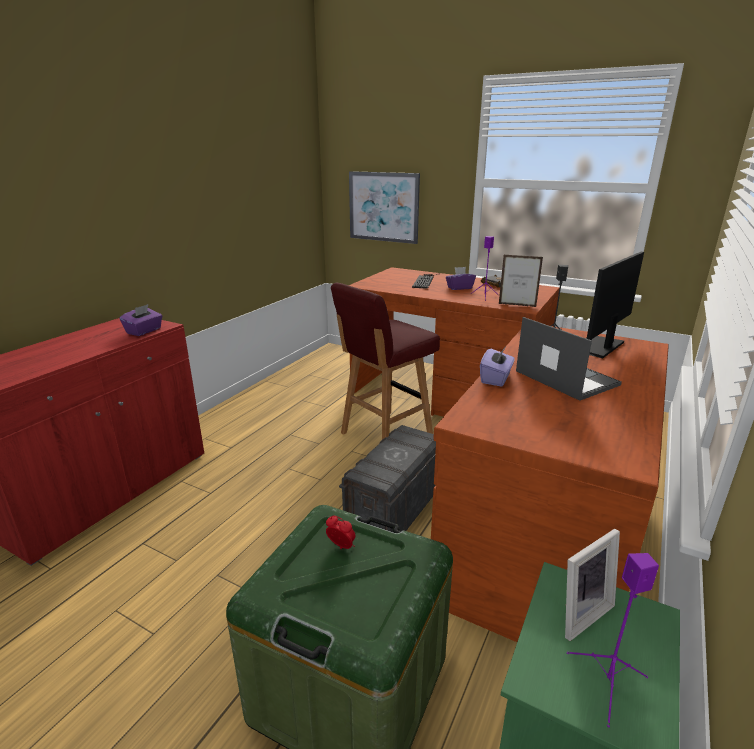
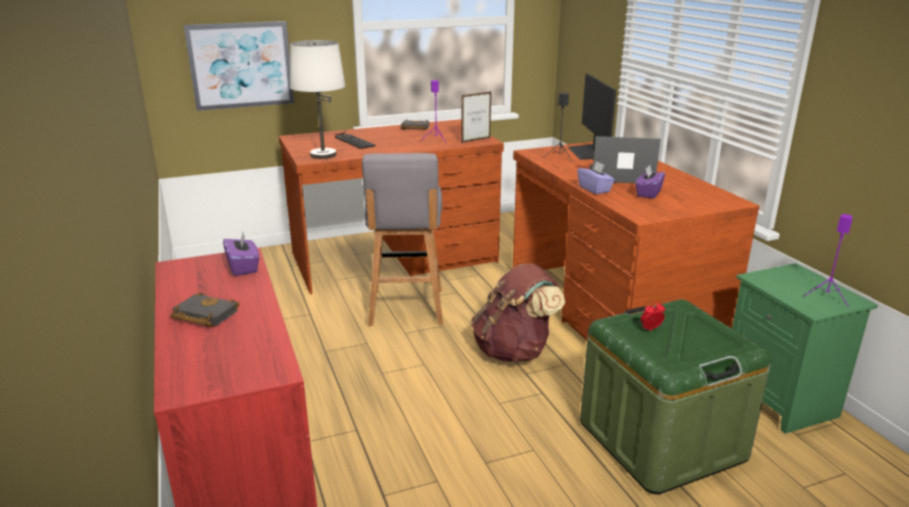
camera: 50 degrees left, 0 degrees up
red stool [331,283,440,440] -> grey stool [362,153,443,326]
grey storage box [339,425,436,532] -> brown backpack [471,263,565,362]
purple tissue box [446,267,476,290] -> purple tissue box moved to [635,165,665,199]
picture frame [565,528,620,641] -> none
none -> black book [170,293,240,327]
none -> white table lamp [290,40,346,159]

